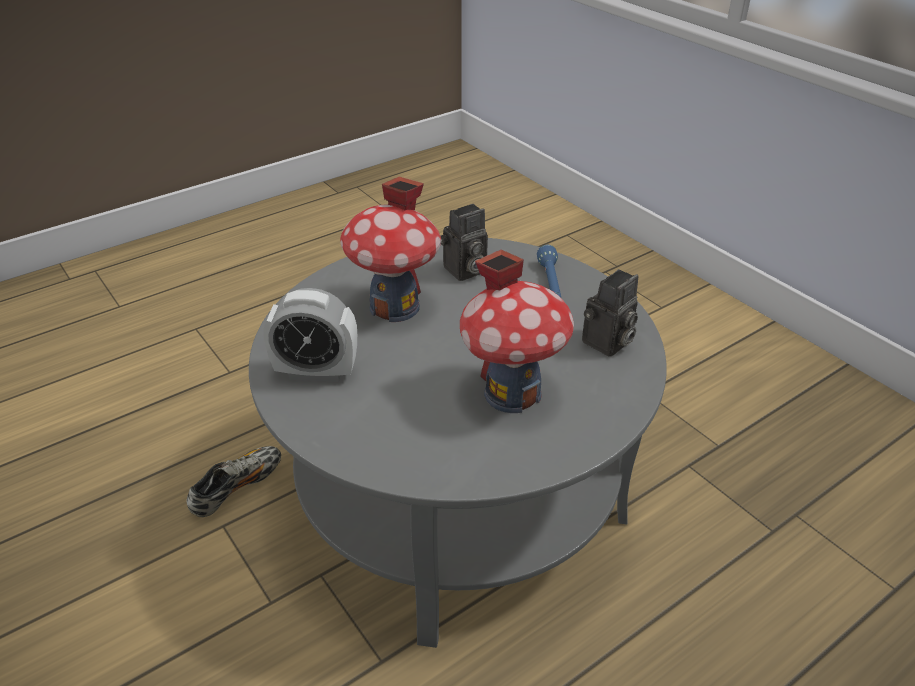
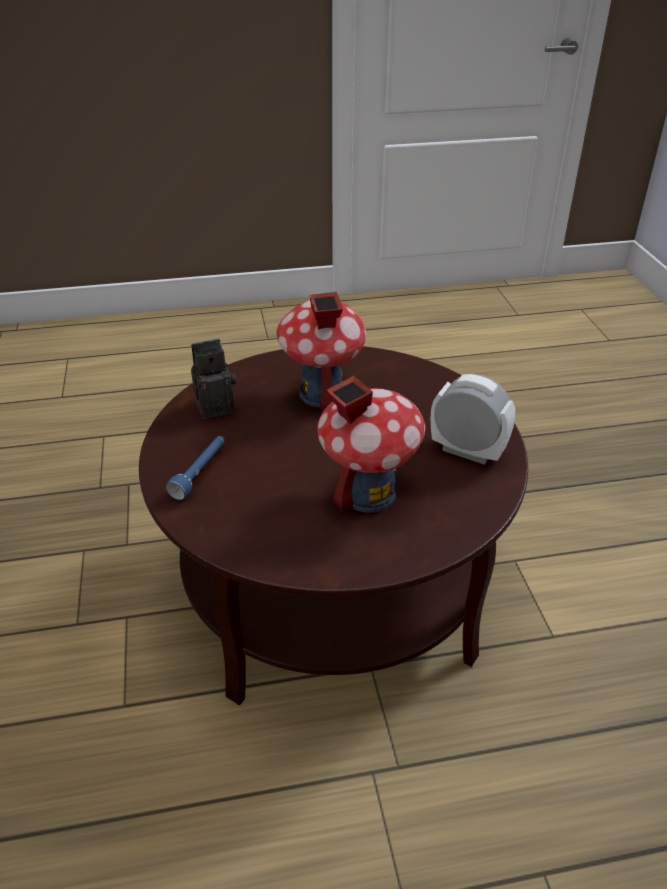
camera: 155 degrees left, 0 degrees up
shoe [186,446,281,517] -> none
grey coffee table [249,238,667,648] -> brown coffee table [139,346,528,705]
camera [441,203,488,281] -> none

